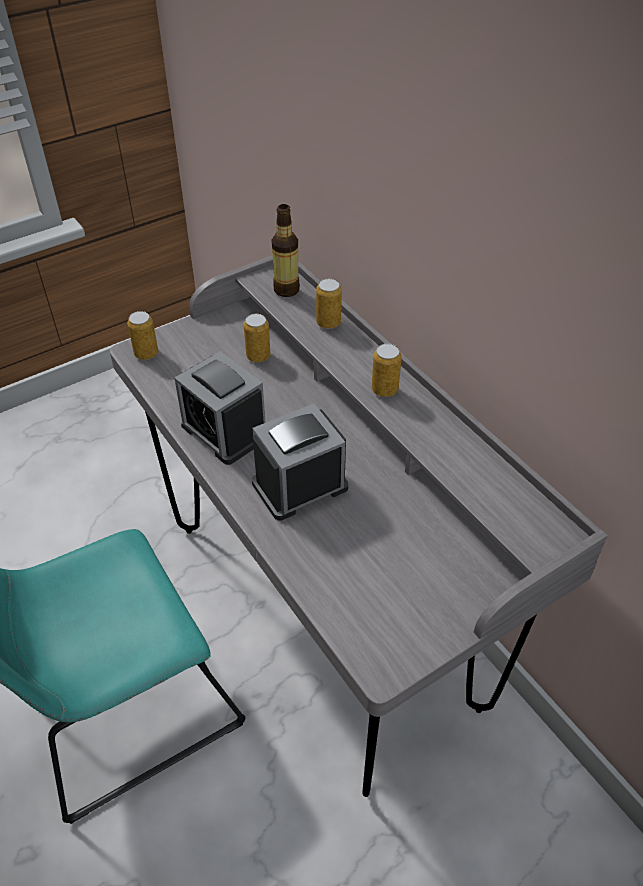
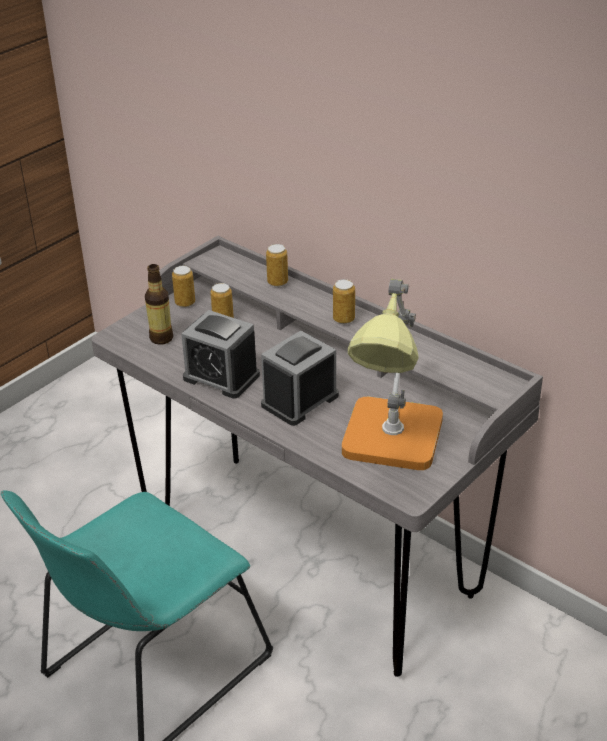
camera: 15 degrees left, 10 degrees down
can [127,311,158,360] -> can moved to [172,266,195,307]
bottle [271,204,300,297] -> bottle moved to [145,264,173,345]
none -> table lamp [342,279,443,470]

